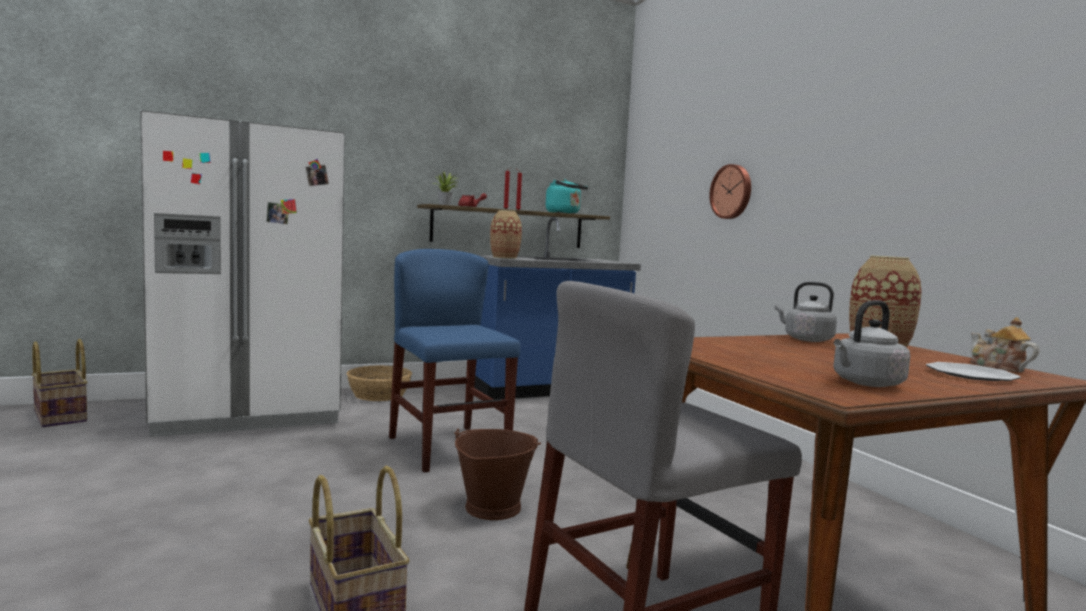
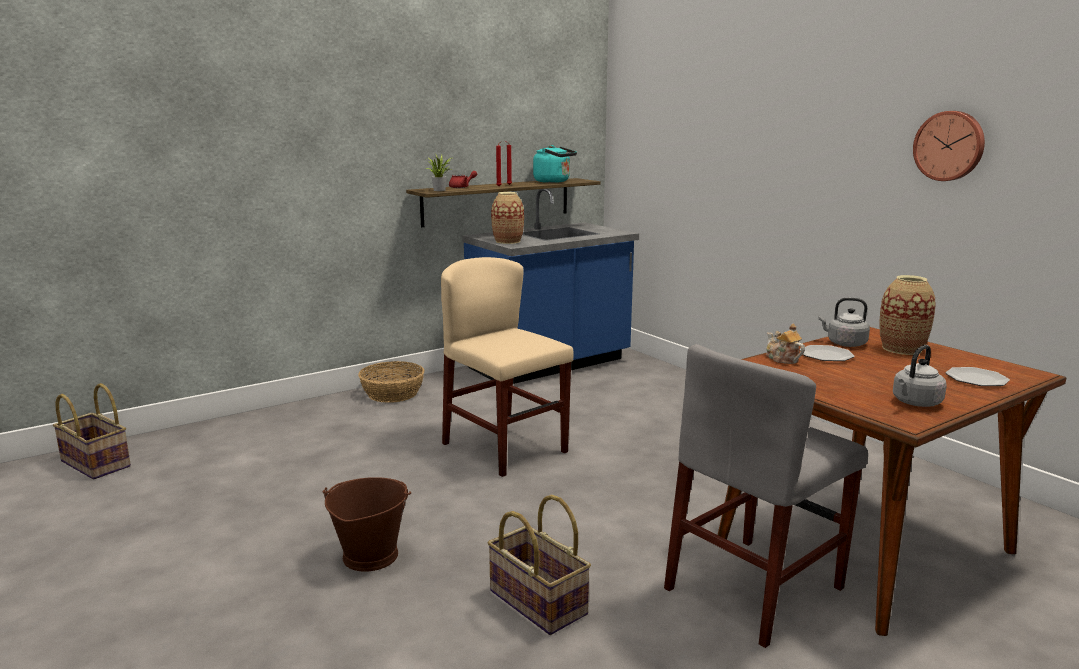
camera: 10 degrees left, 10 degrees up
white fridge [140,110,345,437] -> none
blue chair [389,249,521,473] -> beige chair [441,257,574,477]
brown bucket [454,429,541,520] -> brown bucket moved to [322,477,411,571]
wall clock [709,164,751,219] -> wall clock moved to [913,111,985,181]
teapot [970,317,1039,372] -> teapot moved to [766,324,805,364]
none -> plate [799,345,854,361]

